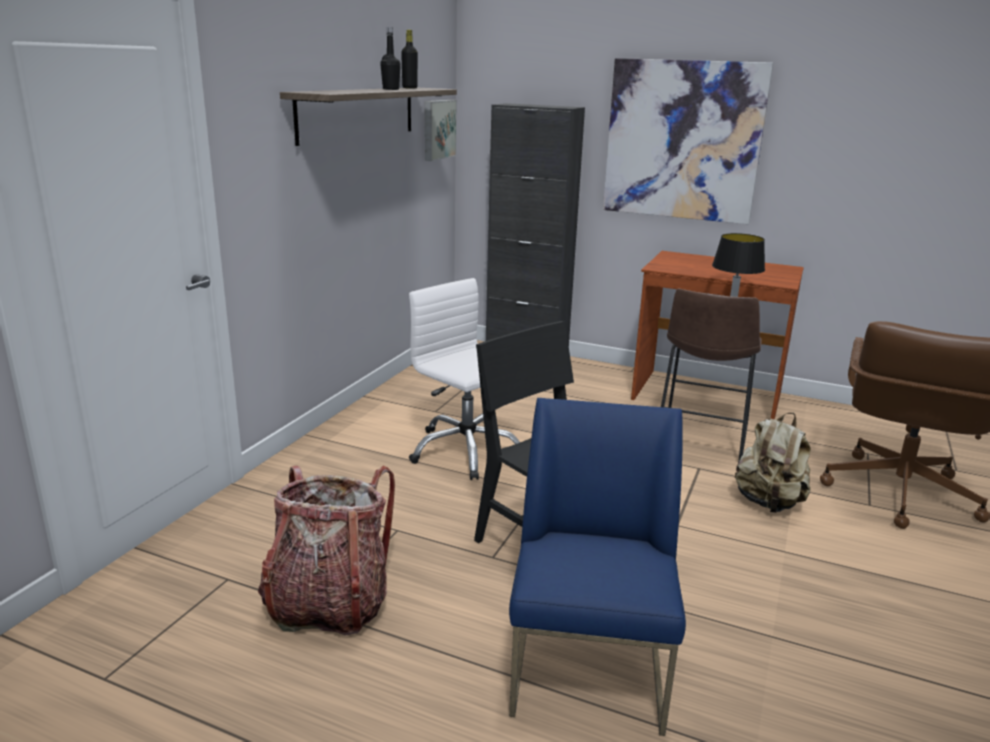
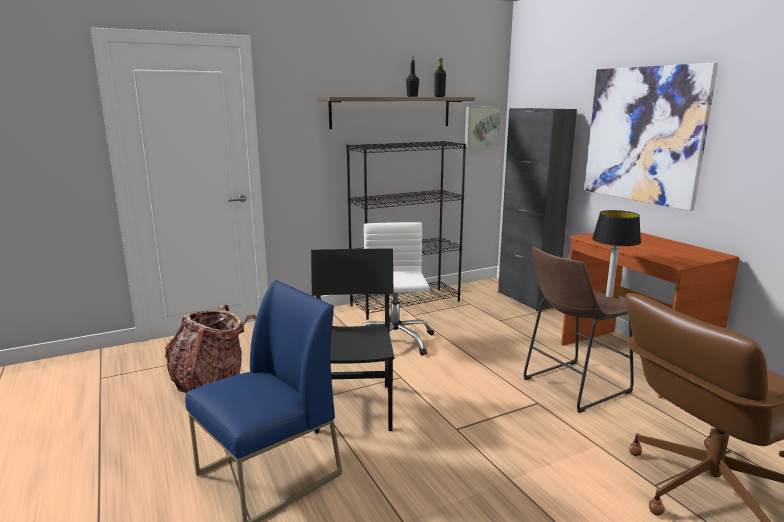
camera: 40 degrees right, 5 degrees down
beige backpack [735,413,811,513] -> none
none -> black bookcase [346,141,466,320]

